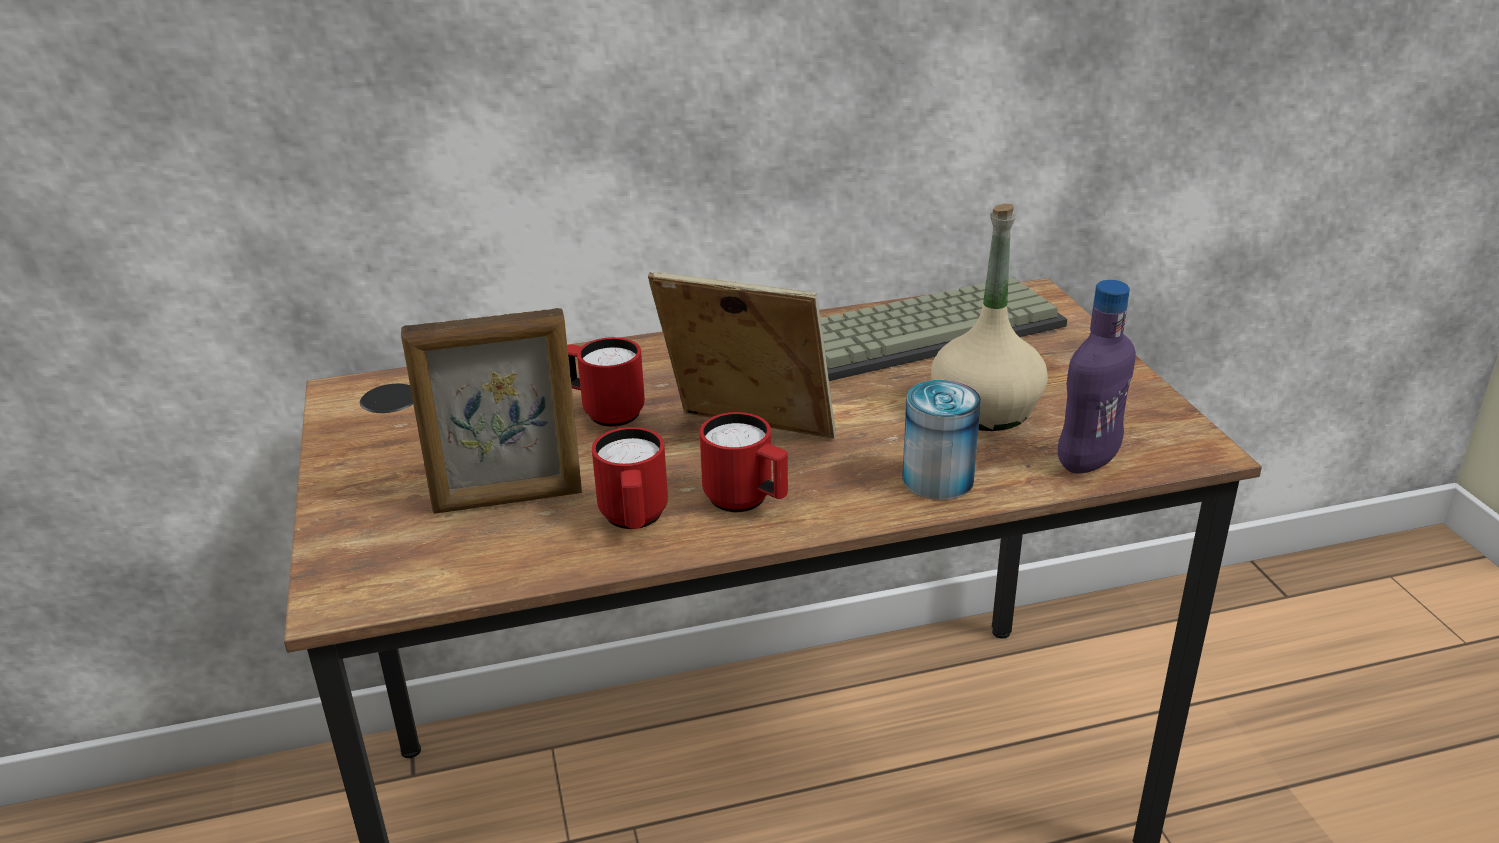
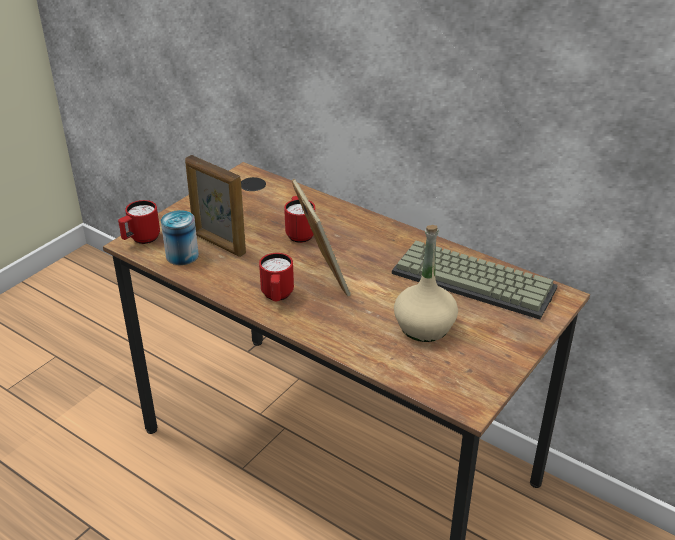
camera: 50 degrees right, 5 degrees up
red mug [592,427,668,529] -> red mug moved to [118,200,160,244]
can [902,380,981,500] -> can moved to [161,210,199,265]
purple bottle [1058,280,1136,474] -> none

